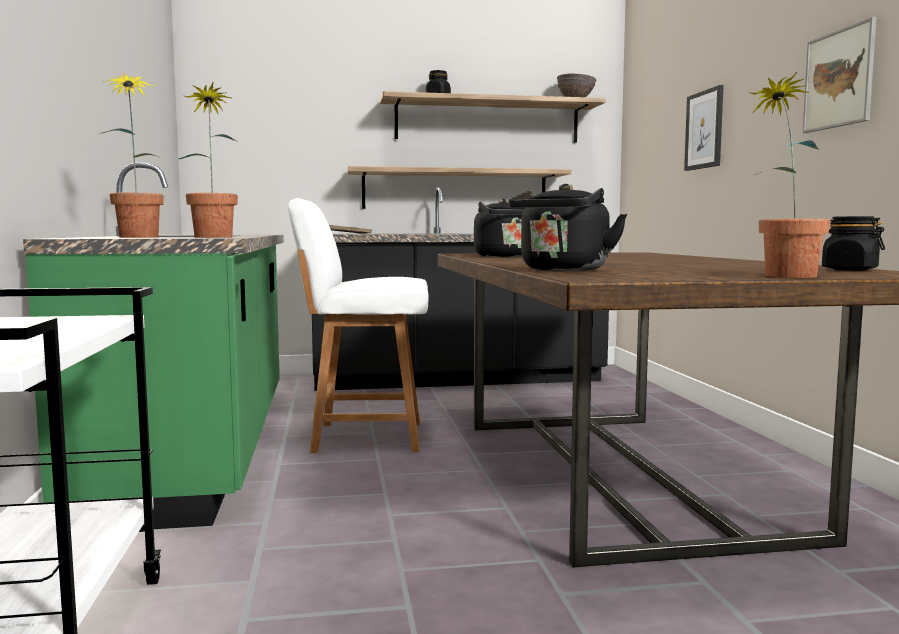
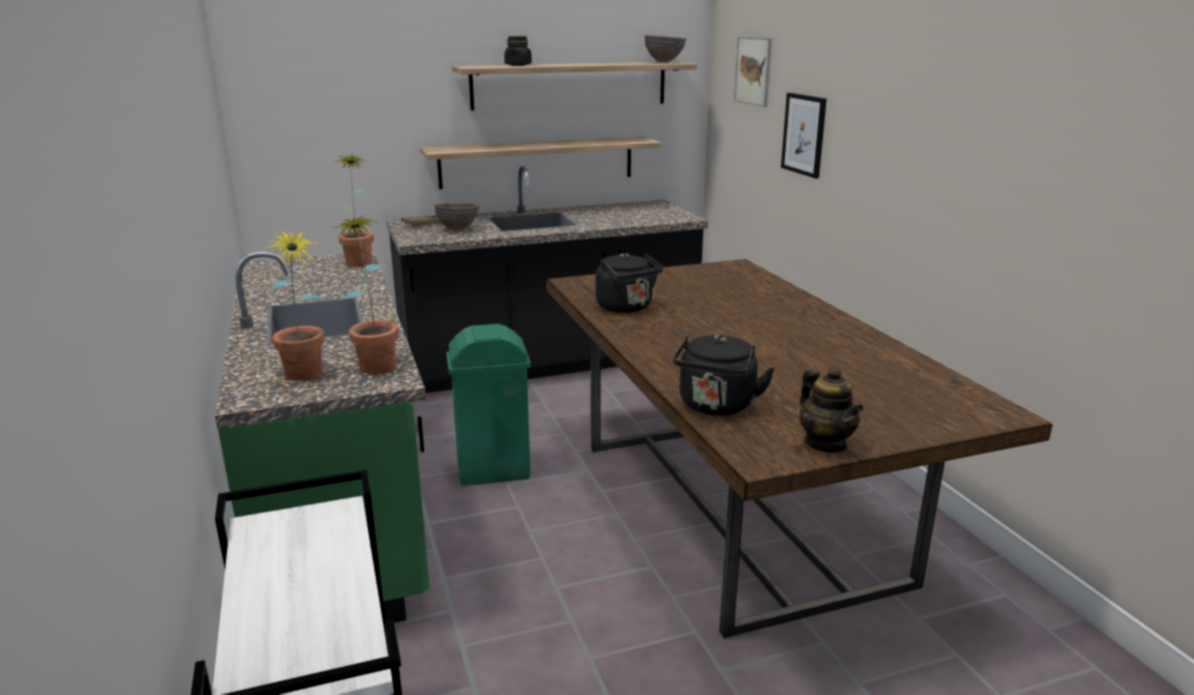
camera: 10 degrees left, 15 degrees up
white chair [288,198,428,453] -> green trash can [446,324,531,486]
potted plant [751,72,830,278] -> potted plant moved to [333,154,374,267]
picture [802,17,876,133] -> picture moved to [734,36,772,107]
black jar [822,216,885,271] -> none
none -> brown bowl [434,202,479,231]
none -> teapot [799,367,864,453]

